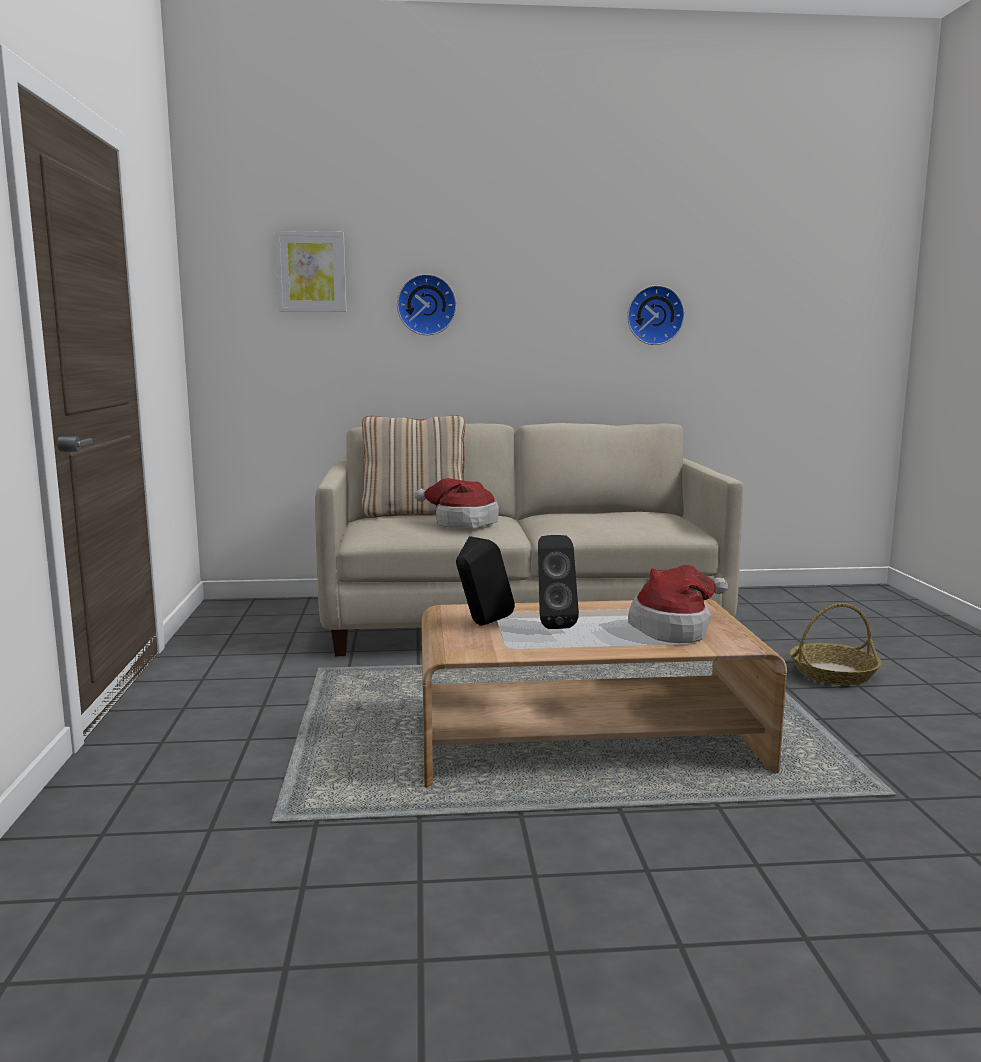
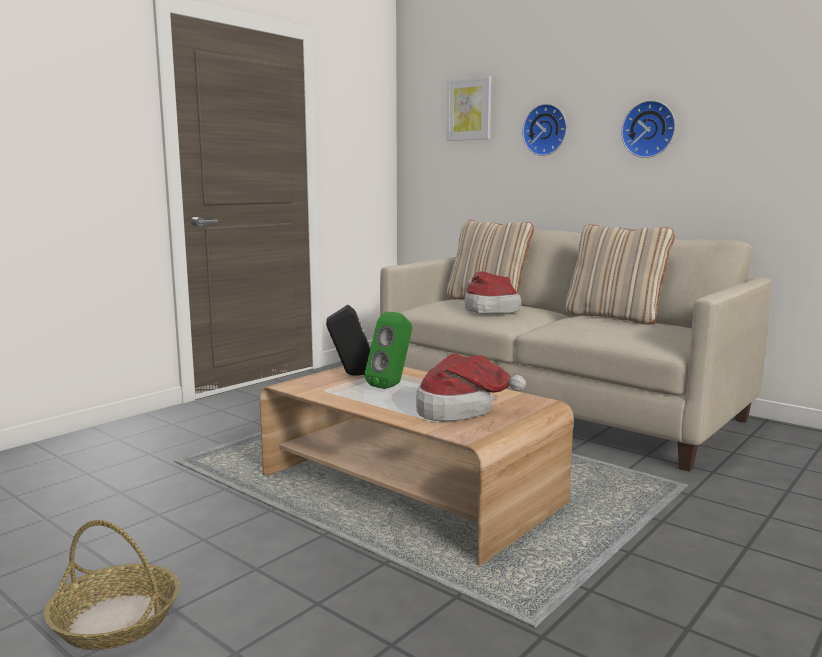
camera: 45 degrees right, 0 degrees up
black speaker [538,535,579,629] -> green speaker [364,312,412,389]
wall clock [627,285,685,345] -> wall clock moved to [621,100,676,158]
basket [790,603,881,685] -> basket moved to [44,520,180,650]
none -> beige pillow [565,224,675,325]

